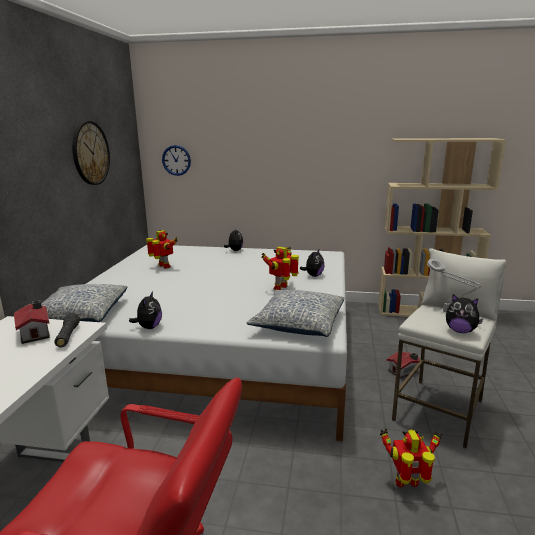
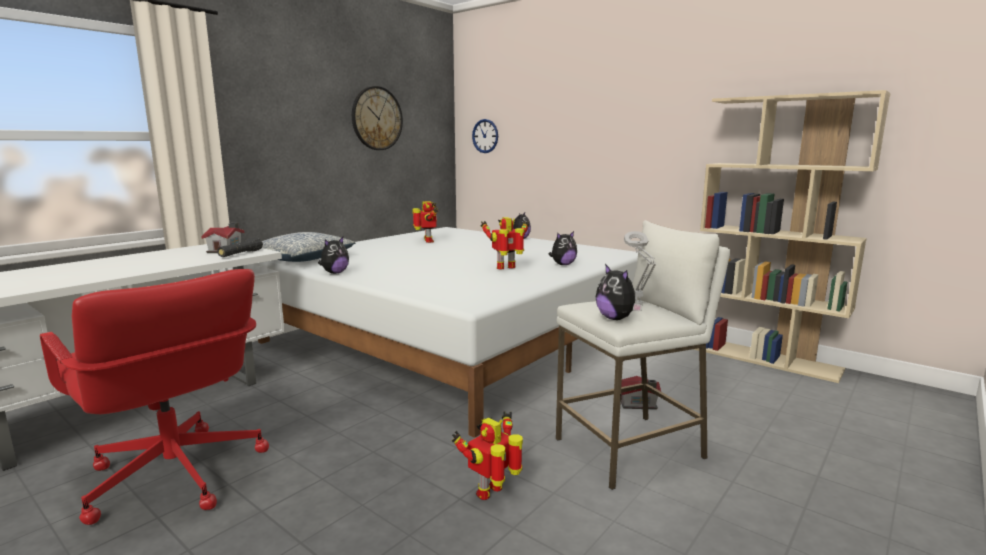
camera: 30 degrees right, 5 degrees down
pillow [247,290,344,337] -> none
toy robot [380,429,442,487] -> toy robot turned 75 degrees counterclockwise [452,411,523,500]

